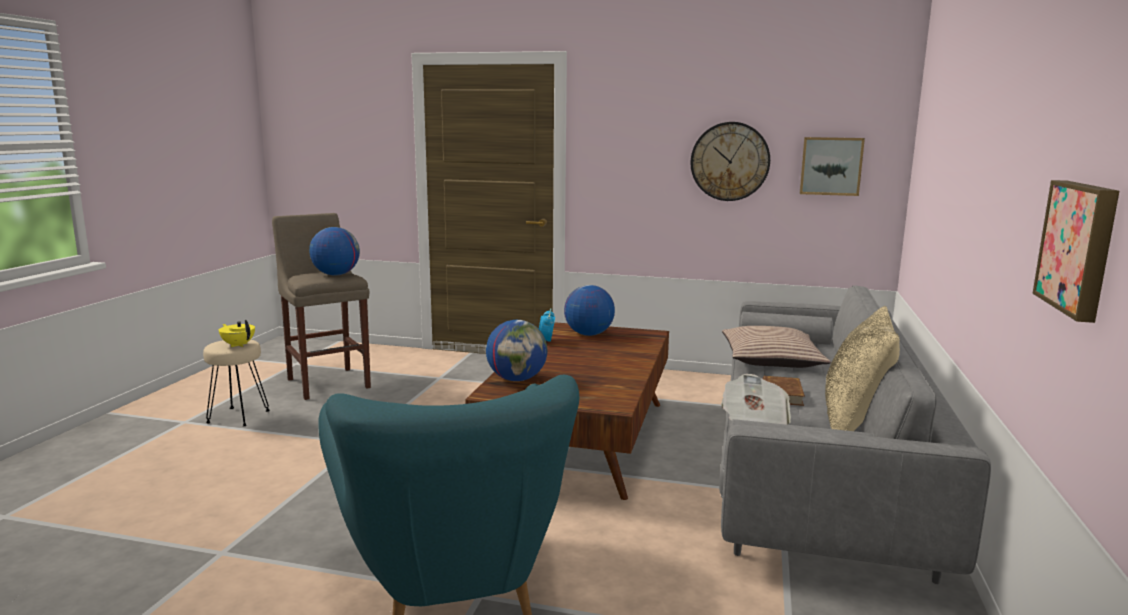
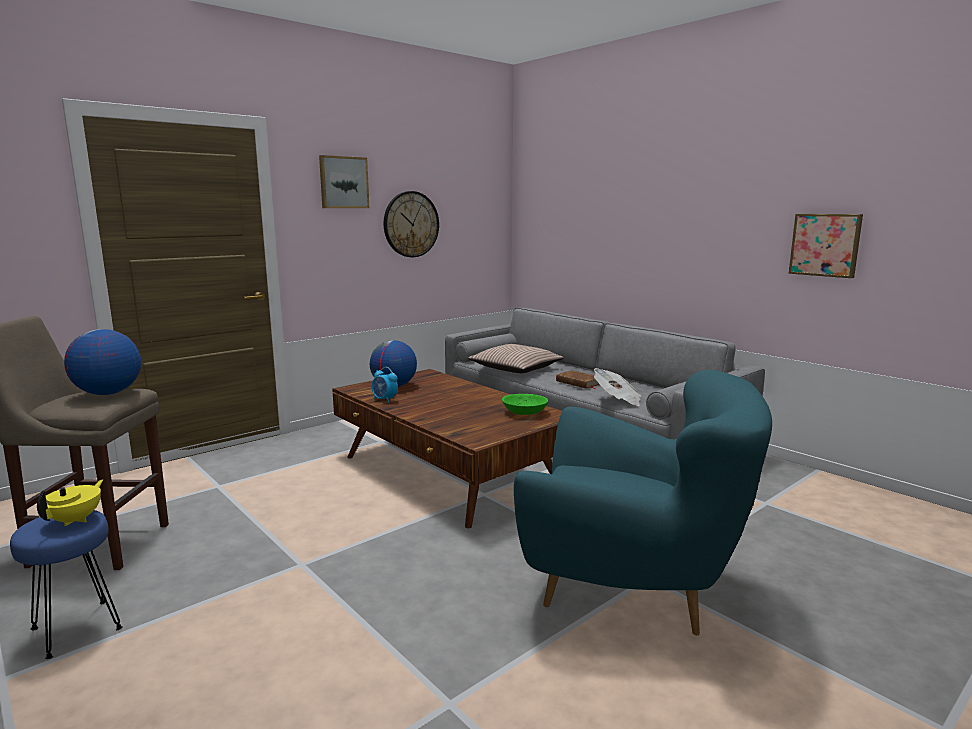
camera: 55 degrees left, 0 degrees up
beige stool [203,339,270,426] -> blue stool [10,510,123,659]
yellow teapot [219,320,255,347] -> yellow teapot turned 120 degrees clockwise [37,480,103,526]
globe [486,320,547,381] -> none
picture [800,137,865,196] -> picture moved to [319,155,369,208]
beige pillow [825,306,900,431] -> none
none -> green bowl [502,394,548,415]

